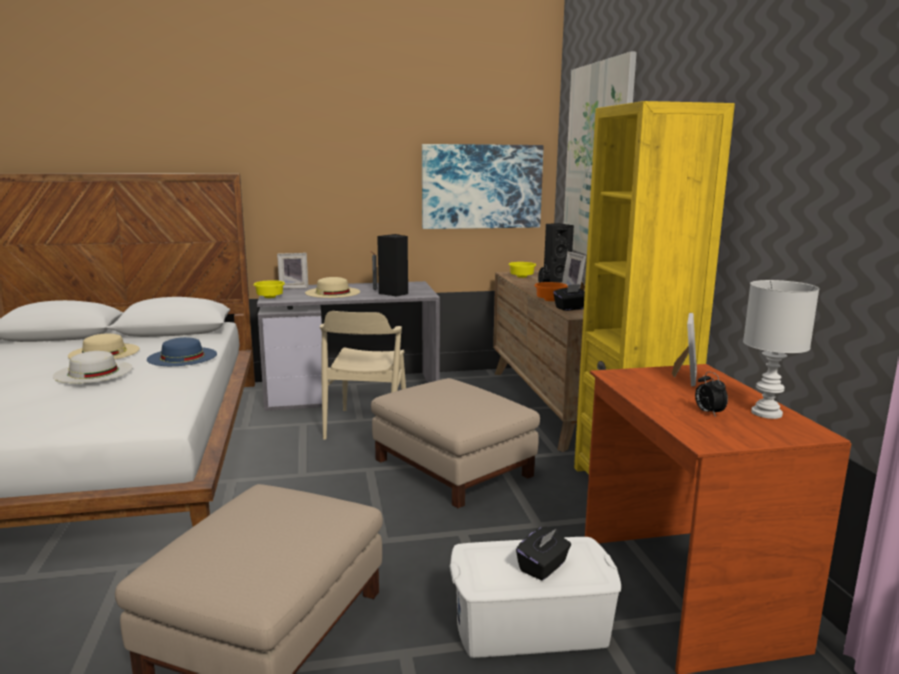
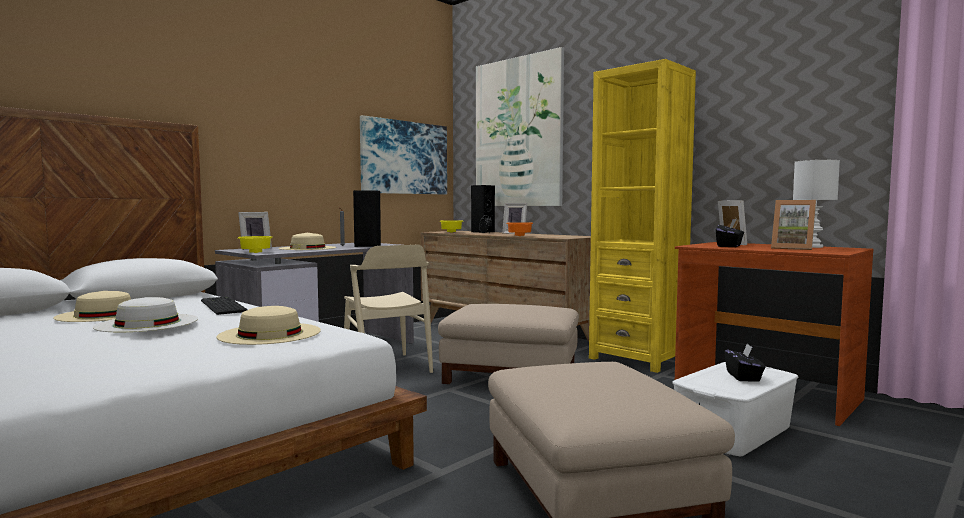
camera: 35 degrees left, 10 degrees down
blue hat [147,337,217,366] -> keyboard [201,297,248,315]
black tissue box [553,284,585,311] -> black tissue box moved to [716,219,744,247]
alarm clock [695,371,728,417] -> picture frame [771,200,816,250]
none -> beige hat [217,306,321,345]

